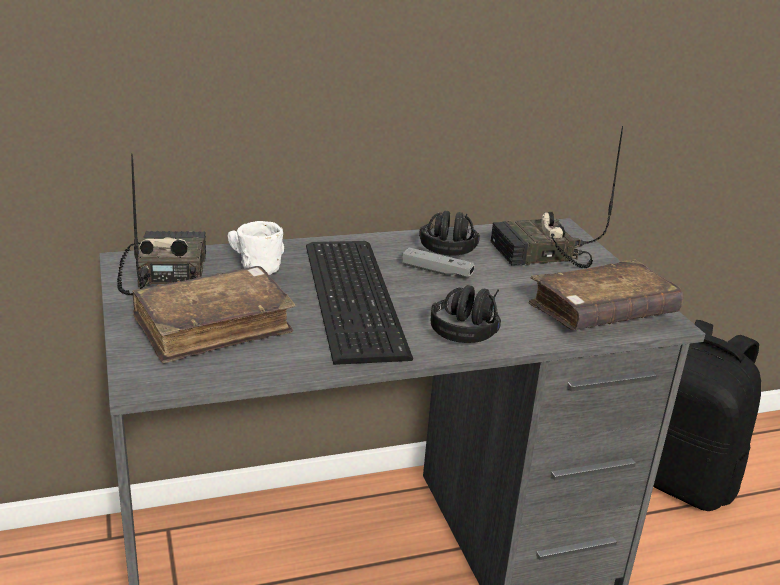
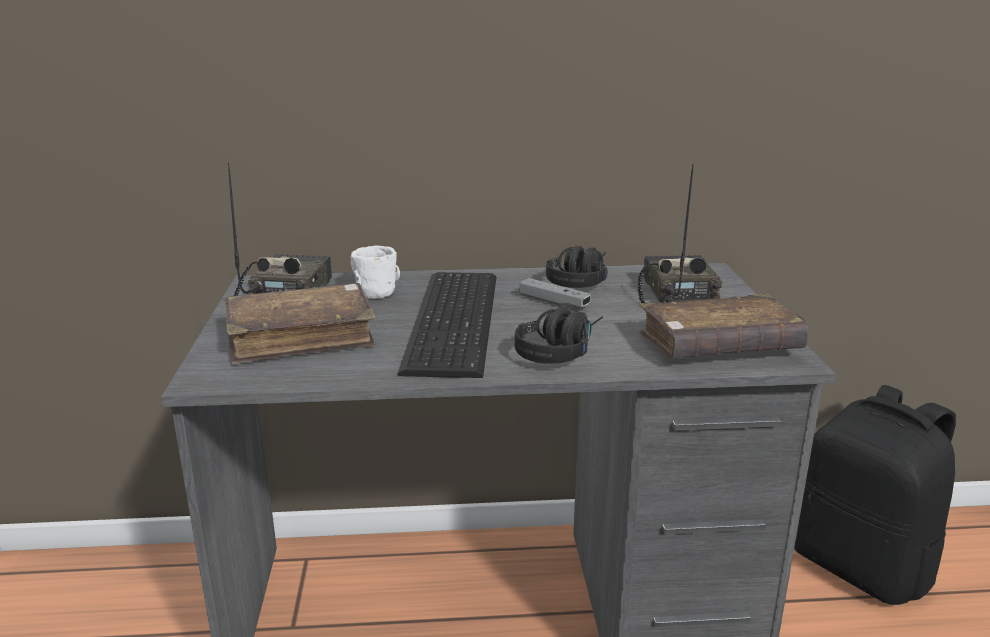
camera: 15 degrees right, 5 degrees down
radio [491,126,623,268] -> radio turned 90 degrees clockwise [638,164,722,303]

